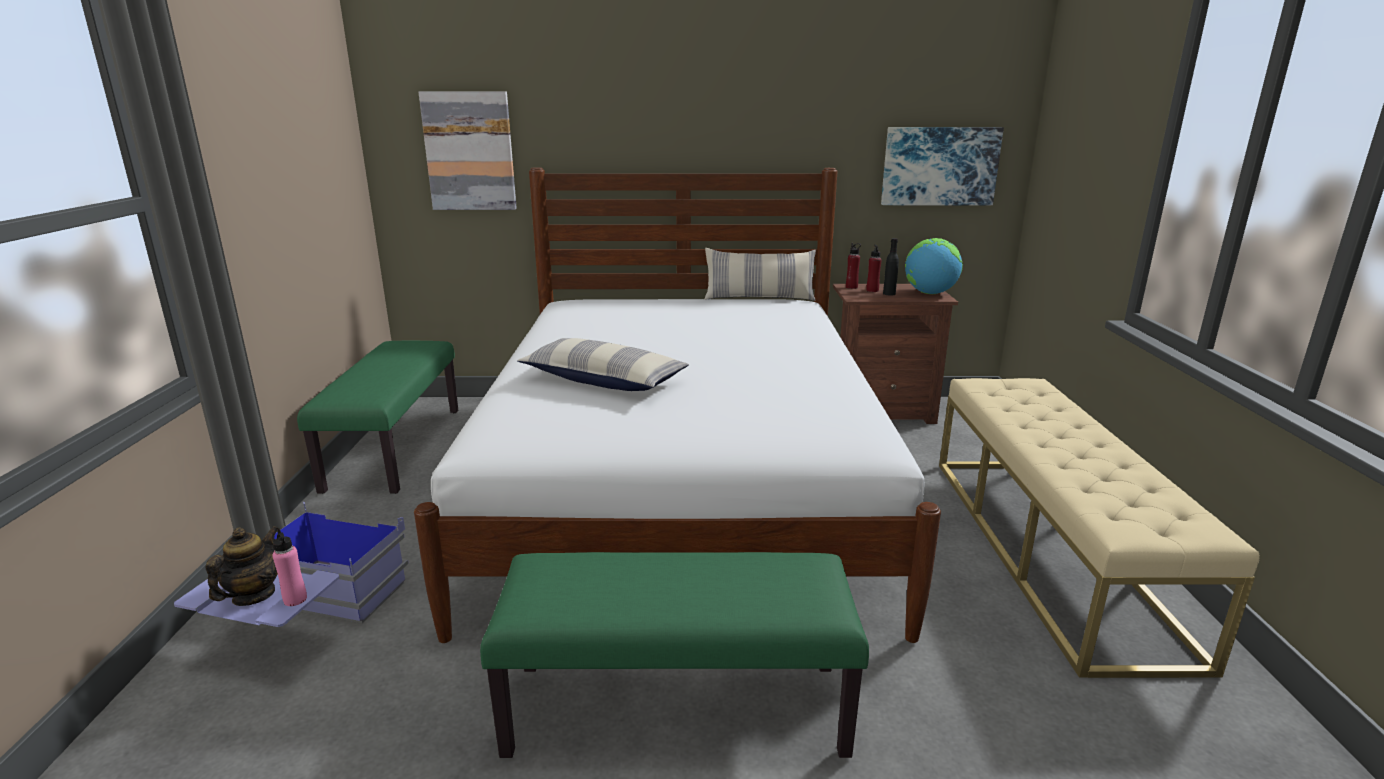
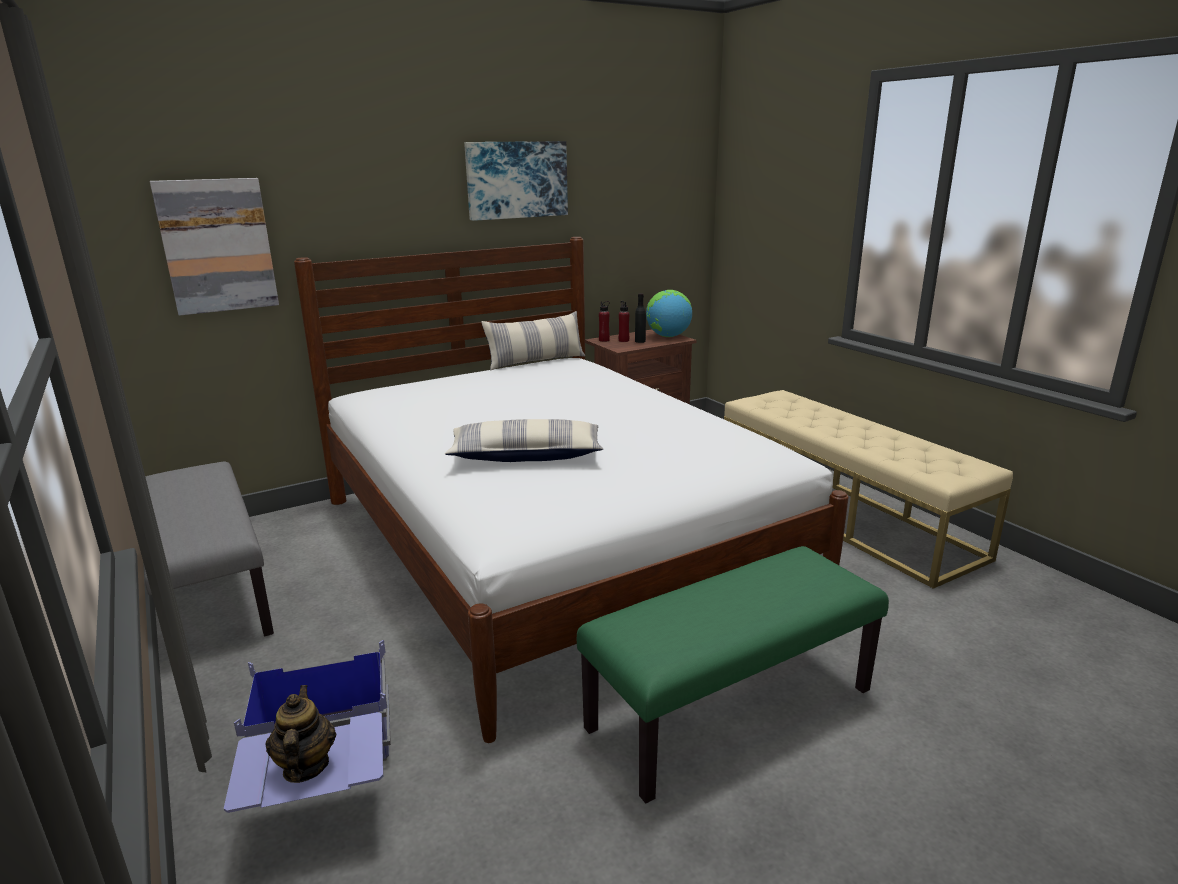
camera: 30 degrees left, 0 degrees up
pink bottle [272,528,307,606] -> none
green bench [297,341,458,494] -> grey bench [144,462,274,636]
picture [881,127,1004,205] -> picture moved to [464,141,568,221]

